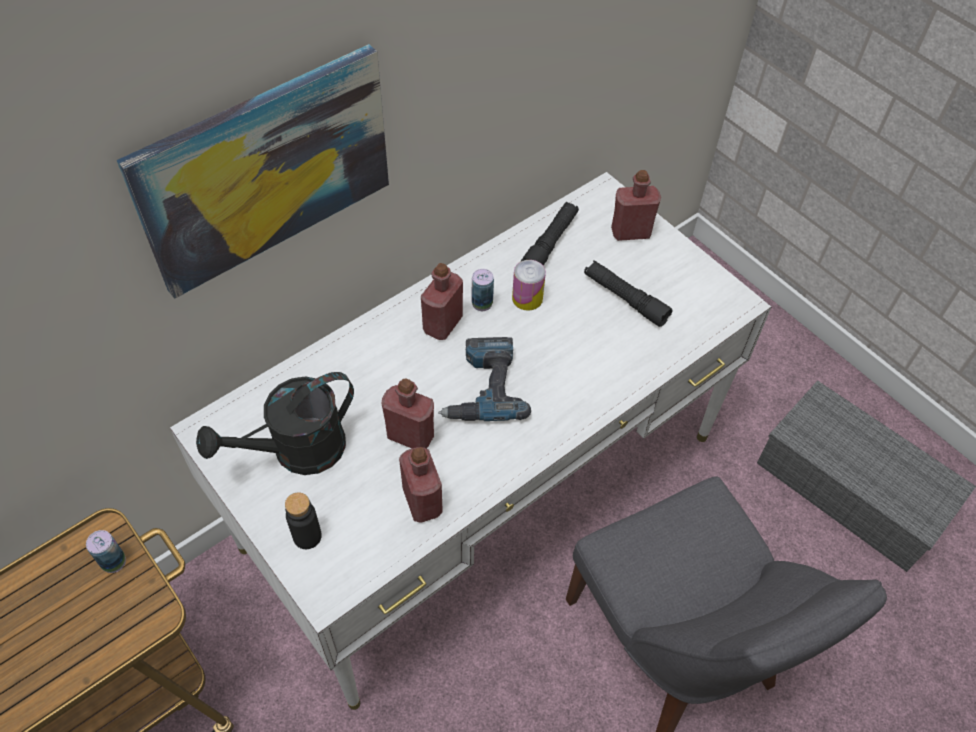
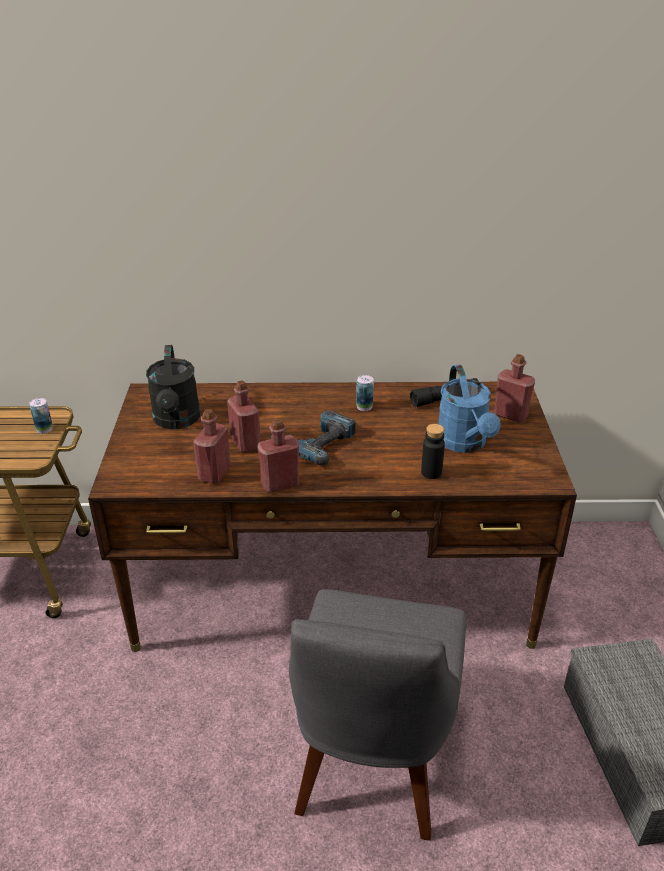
camera: 40 degrees right, 20 degrees down
picture [117,44,389,299] -> none
white desk [170,172,771,710] -> brown desk [88,382,577,652]
black watering can [196,372,354,475] -> black watering can turned 105 degrees counterclockwise [146,345,200,429]
black bottle [285,492,322,549] -> black bottle moved to [421,424,445,479]
red bottle [421,263,463,340] -> red bottle moved to [258,419,299,493]
can [512,260,546,311] -> none
black flashlight [584,260,672,327] -> blue watering can [439,365,501,453]

